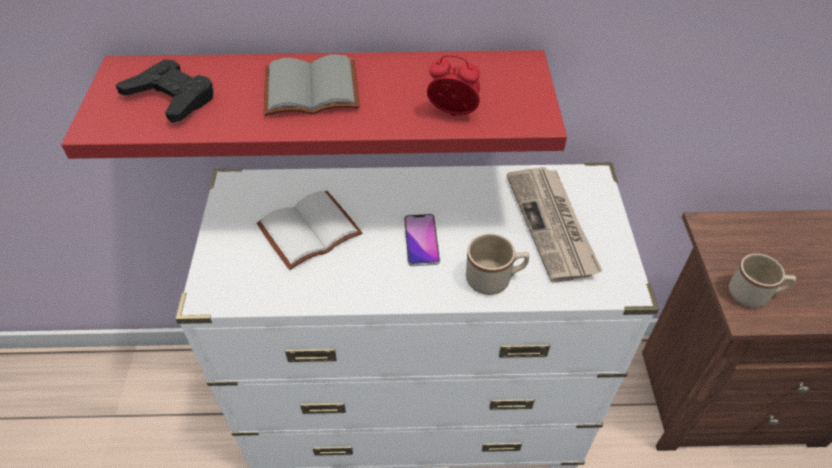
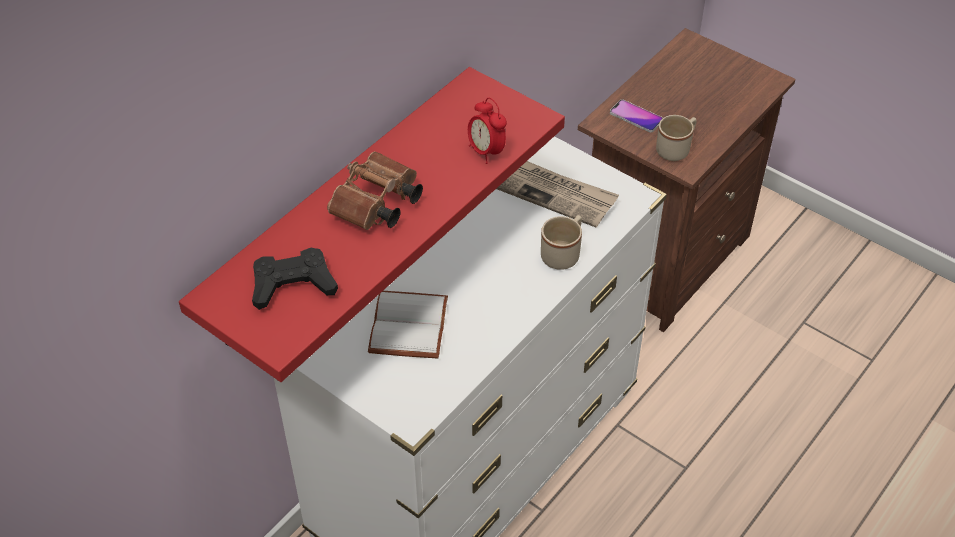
camera: 50 degrees left, 0 degrees up
grey book [264,54,360,116] -> brown binoculars [327,151,423,230]
phone [404,214,440,266] -> phone moved to [610,99,663,132]
alarm clock [427,55,480,117] -> alarm clock turned 90 degrees counterclockwise [468,98,507,164]

